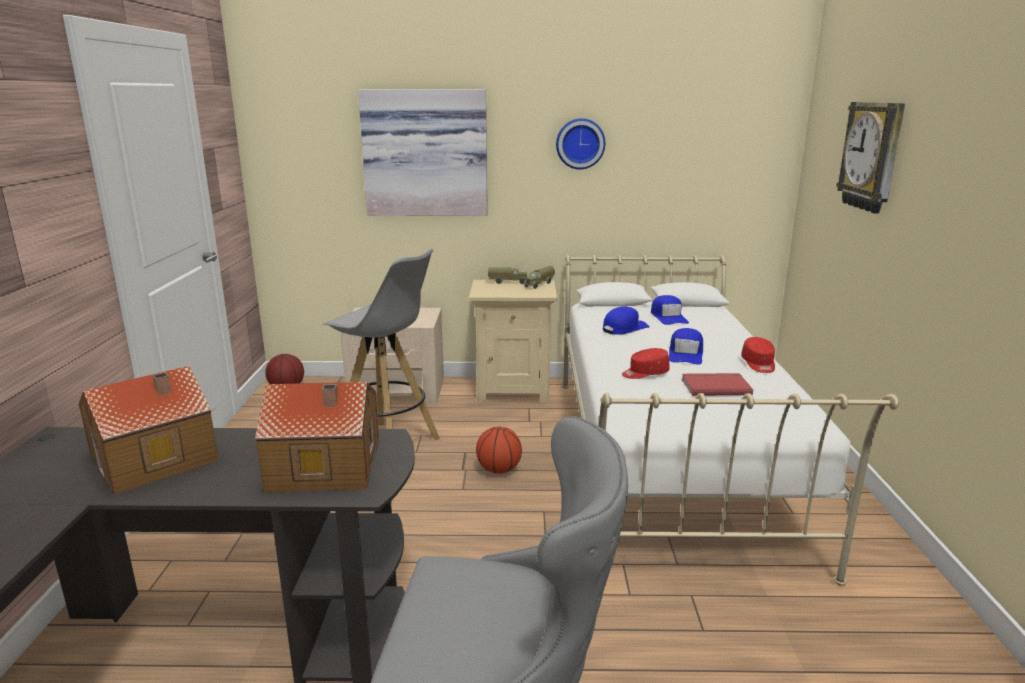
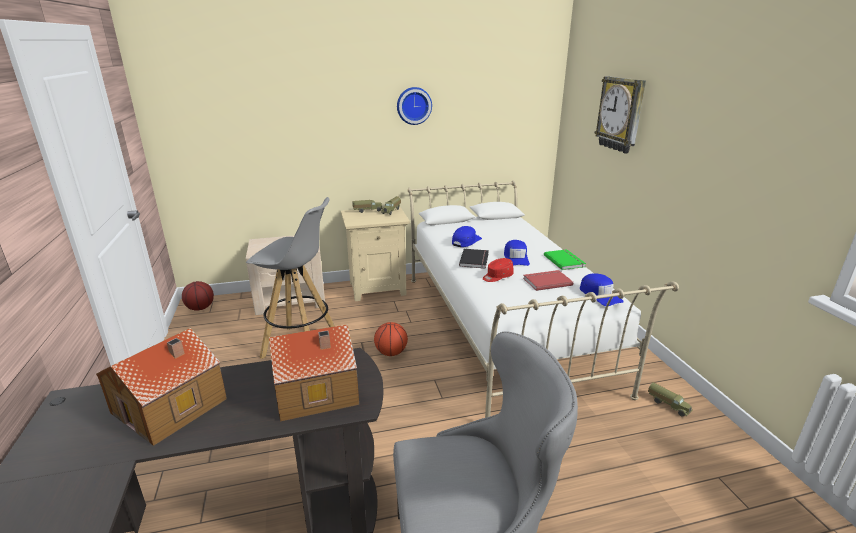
camera: 15 degrees left, 5 degrees up
picture [358,89,487,216] -> none
blue cap [651,295,689,325] -> blue cap moved to [580,273,624,306]
red cap [741,337,775,373] -> green book [544,249,586,270]
none -> black book [459,249,489,269]
none -> toy truck [648,382,693,417]

